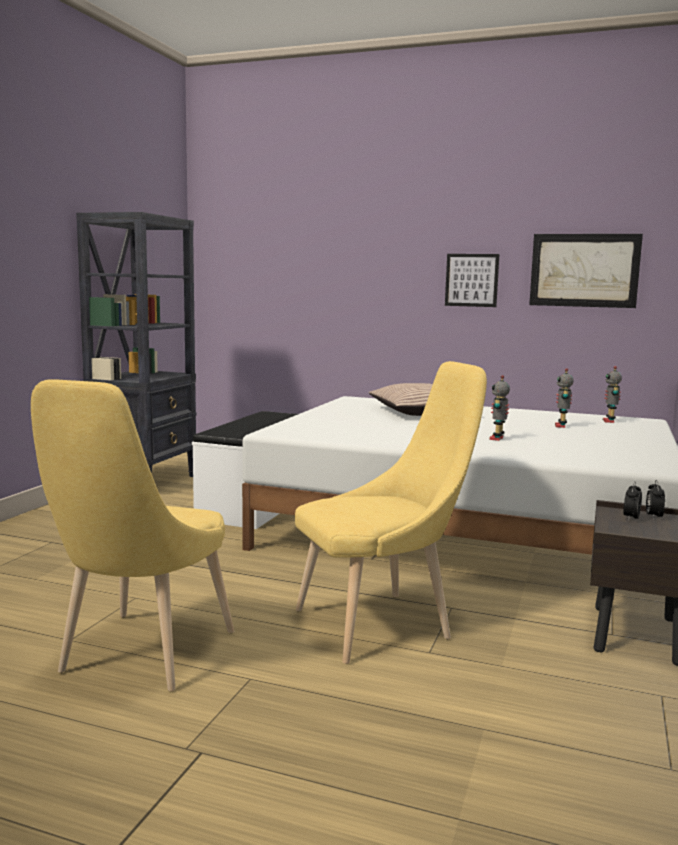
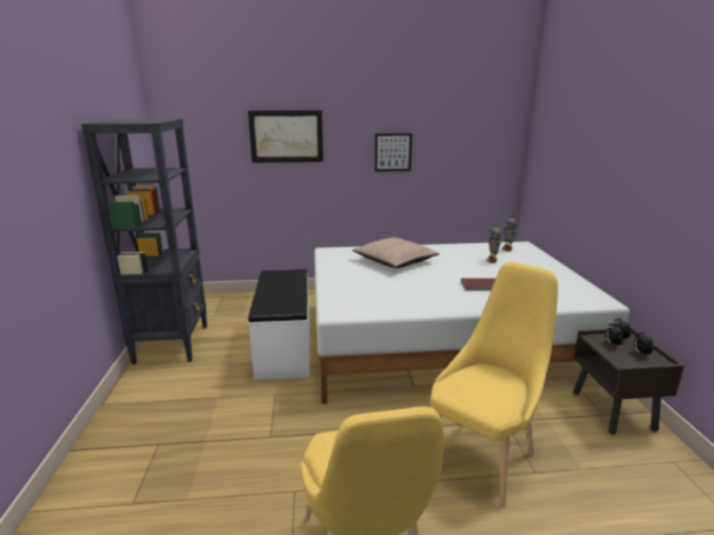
camera: 25 degrees left, 10 degrees up
toy robot [489,375,510,441] -> brown book [461,278,496,291]
picture [529,234,643,308] -> picture moved to [248,110,323,163]
none -> alarm clock [634,330,654,356]

